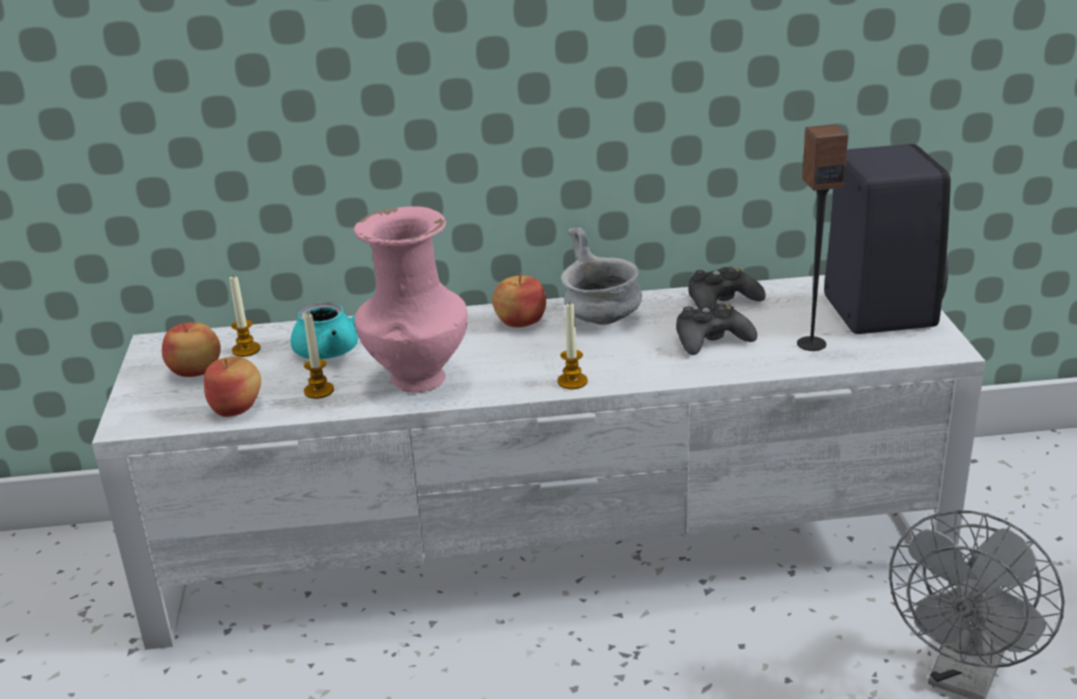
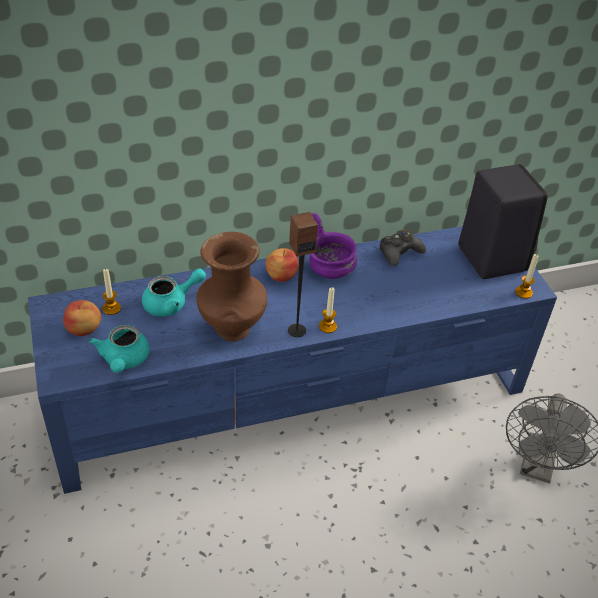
camera: 15 degrees left, 15 degrees up
white tv stand [92,275,985,650] -> blue tv stand [28,226,557,494]
apple [204,357,261,417] -> turquoise teapot [89,325,150,373]
candle [304,312,334,399] -> candle moved to [515,254,538,299]
pink vase [354,206,468,393] -> brown vase [196,232,267,342]
grey bowl [561,228,642,325] -> purple bowl [309,213,357,279]
black game controller [676,303,757,355] -> none
speaker [797,124,848,351] -> speaker moved to [288,212,318,337]

